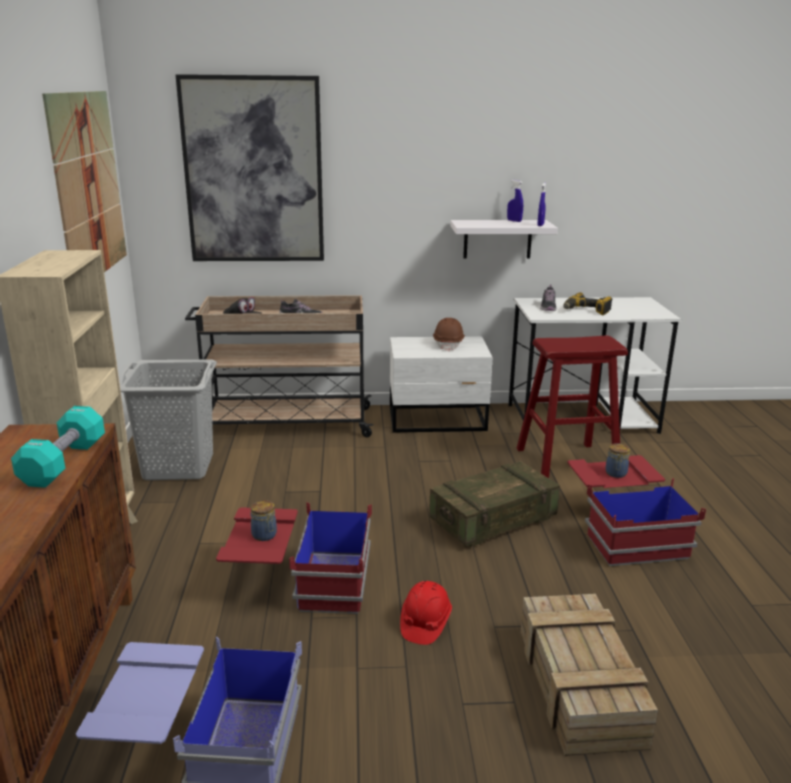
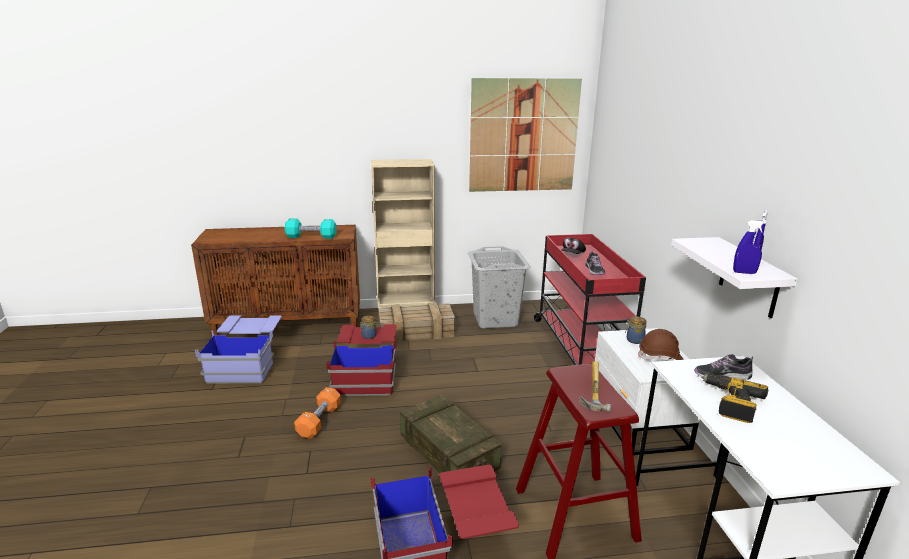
camera: 85 degrees right, 0 degrees up
picture [175,74,324,261] -> none
beige cart [185,295,374,437] -> red cart [534,234,646,365]
red hard hat [400,581,452,645] -> orange dumbbell [294,387,341,439]
crate [520,594,658,756] -> crate moved to [379,302,455,342]
jar [605,443,630,478] -> jar moved to [625,316,647,344]
none -> hammer [579,361,611,412]

